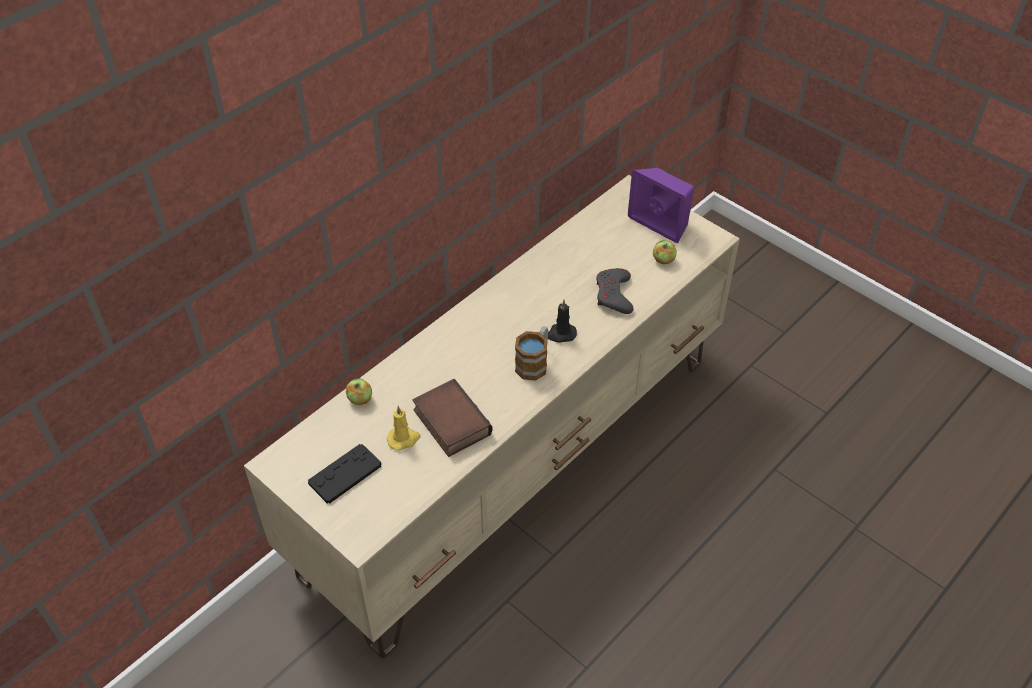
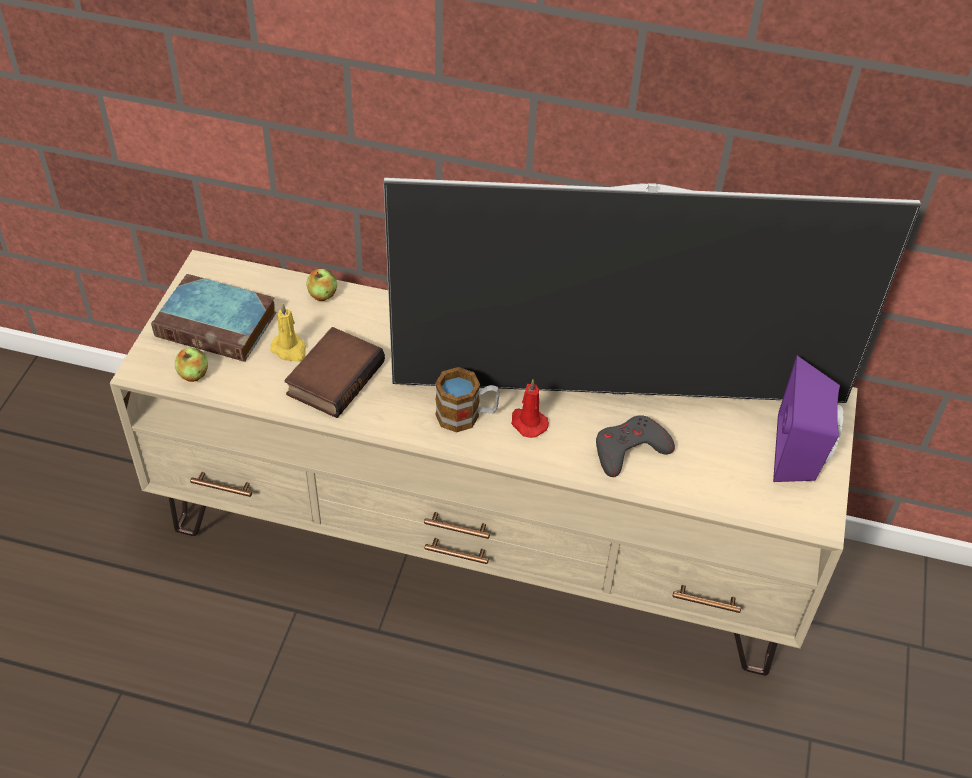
camera: 60 degrees right, 0 degrees up
black game controller [308,444,381,504] -> book [151,274,277,362]
black candle [548,300,577,343] -> red candle [511,379,549,438]
apple [653,240,677,264] -> apple moved to [175,348,208,382]
none -> television [384,178,921,403]

